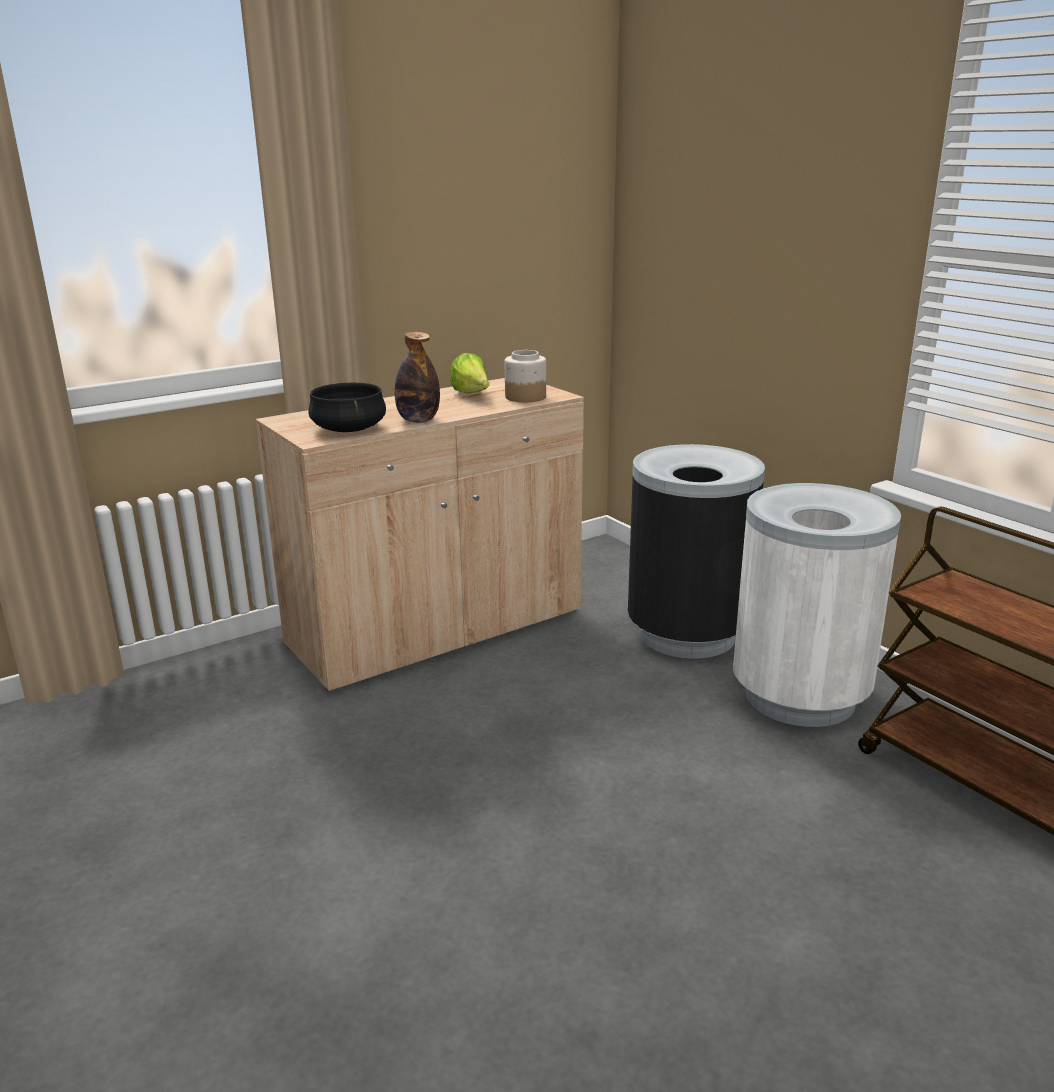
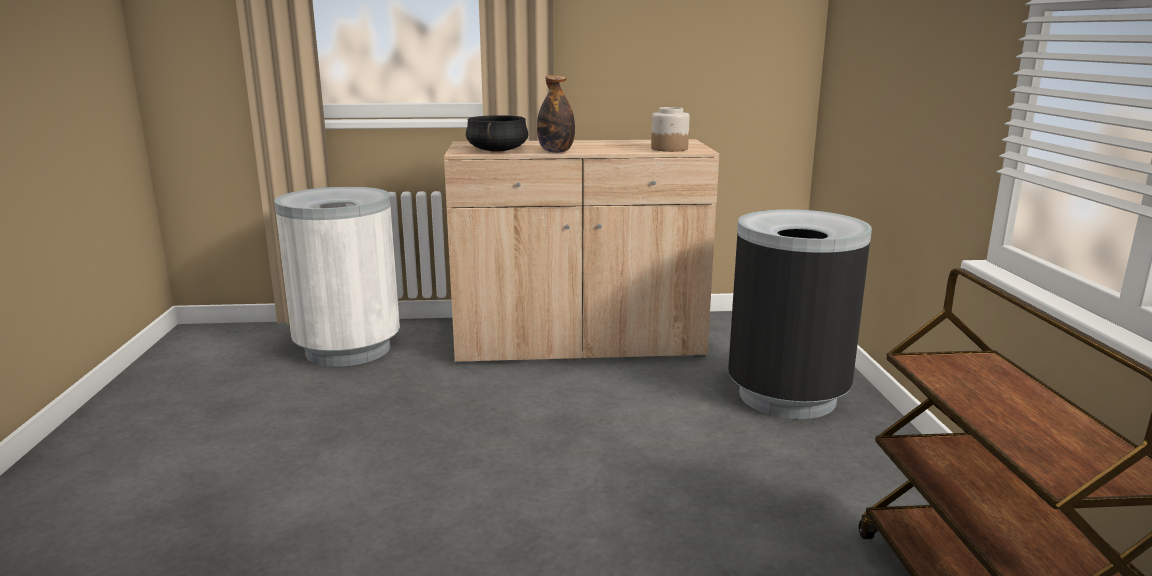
camera: 30 degrees right, 5 degrees down
lettuce [450,353,489,394] -> none
white trash can [733,483,901,727] -> white trash can moved to [274,187,400,367]

